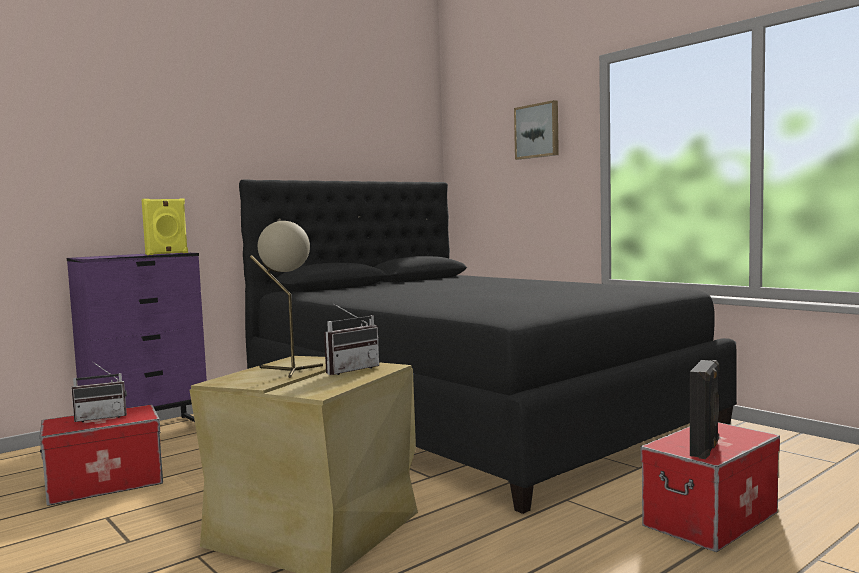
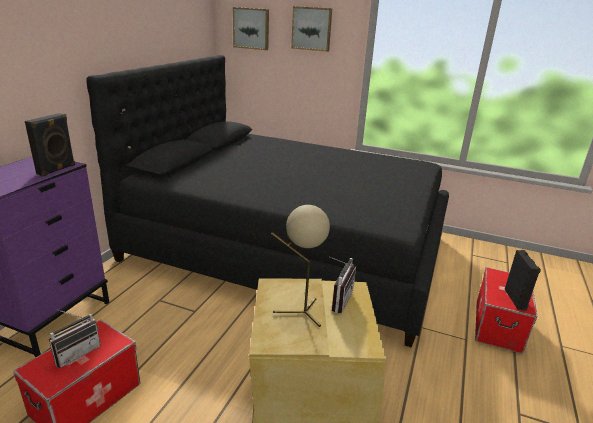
camera: 30 degrees left, 20 degrees up
yellow speaker [142,198,188,255] -> black speaker [25,113,75,177]
none -> picture [233,7,269,50]

